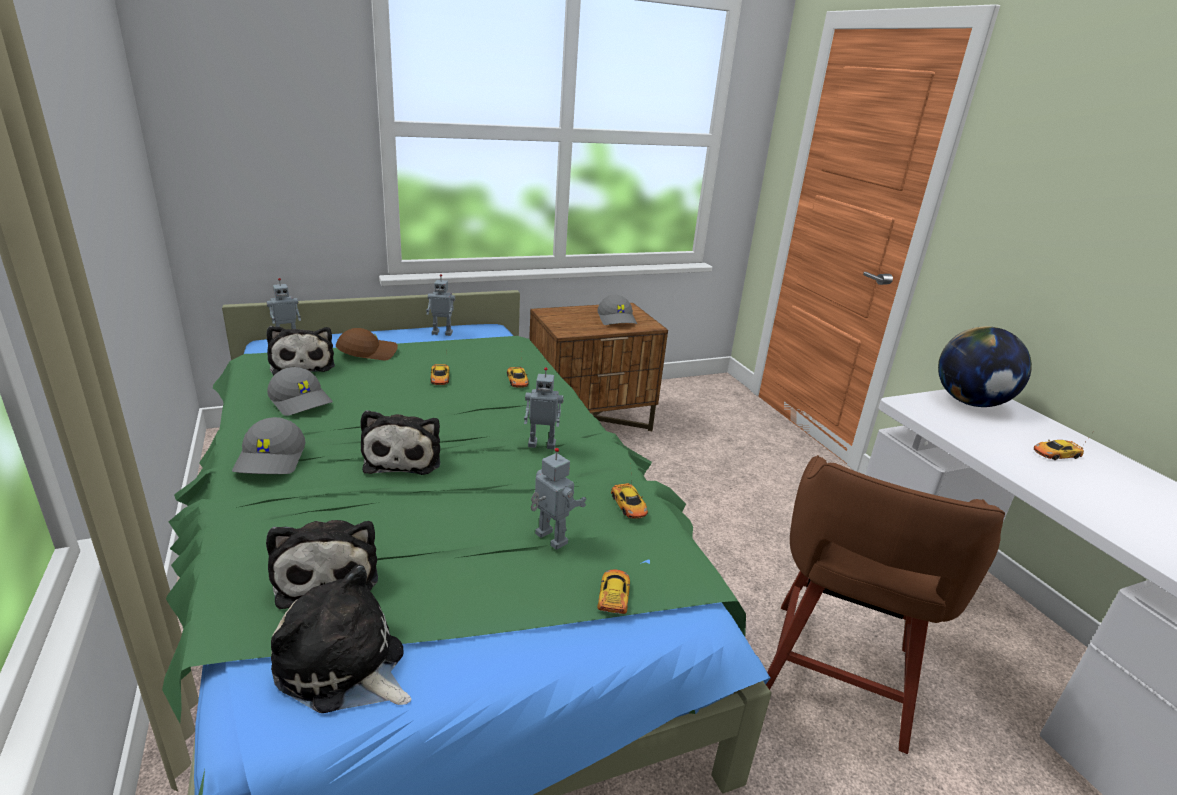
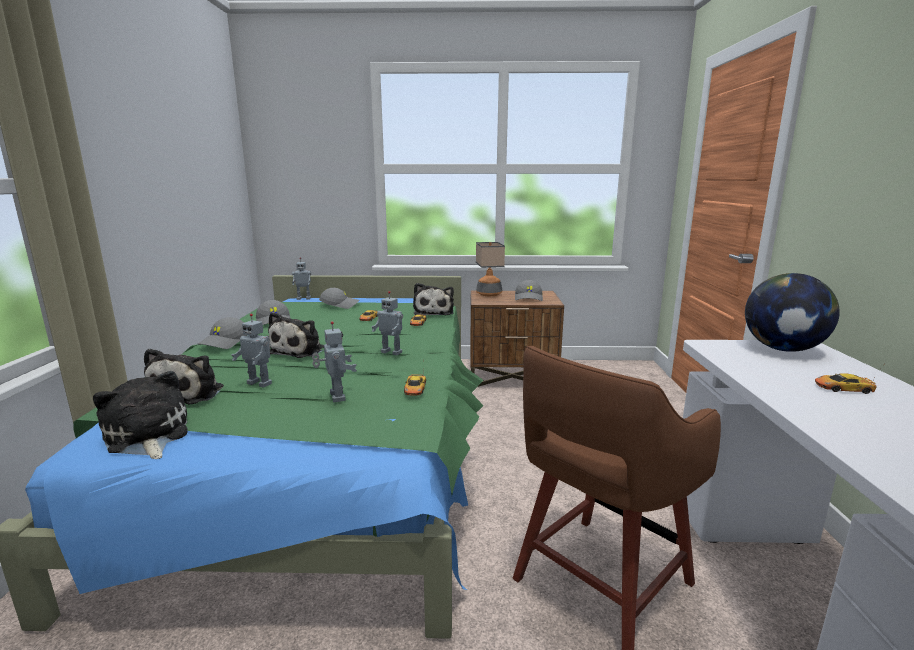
camera: 25 degrees right, 10 degrees down
plush toy [266,326,335,376] -> plush toy moved to [413,283,454,315]
brown cap [336,328,398,360] -> grey cap [319,288,359,309]
toy robot [426,274,455,336] -> toy robot moved to [232,314,272,388]
toy car [597,570,630,614] -> none
none -> table lamp [476,242,505,296]

